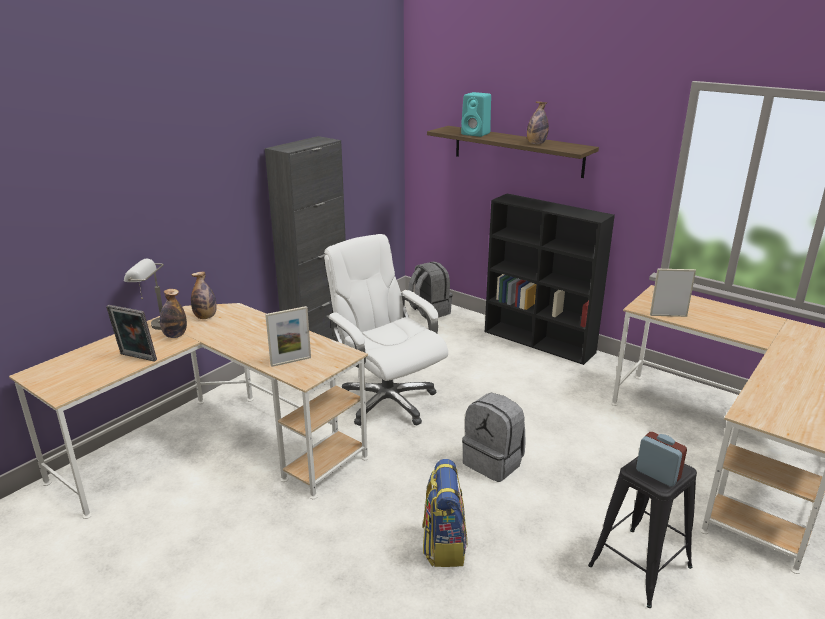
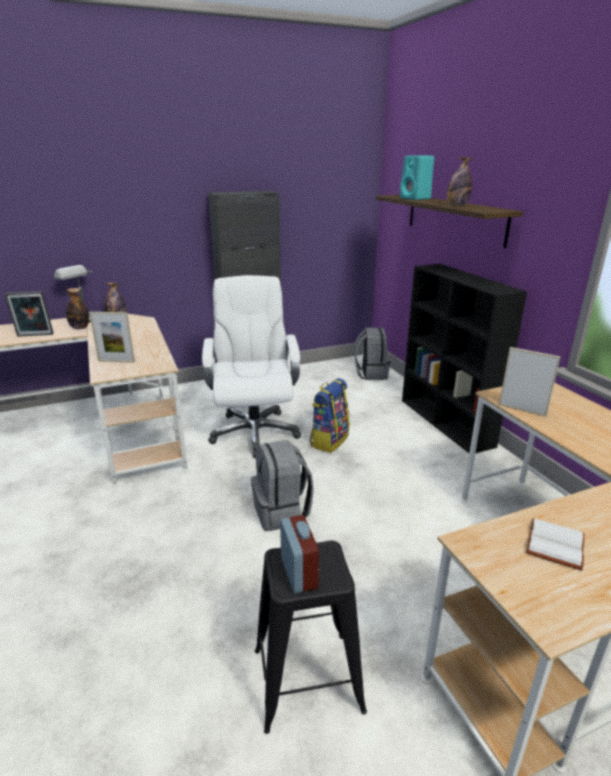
camera: 30 degrees right, 0 degrees up
picture frame [106,305,157,362] -> picture frame turned 60 degrees counterclockwise [4,291,54,337]
backpack [422,459,467,567] -> backpack moved to [310,378,349,453]
none -> white book [526,518,584,570]

